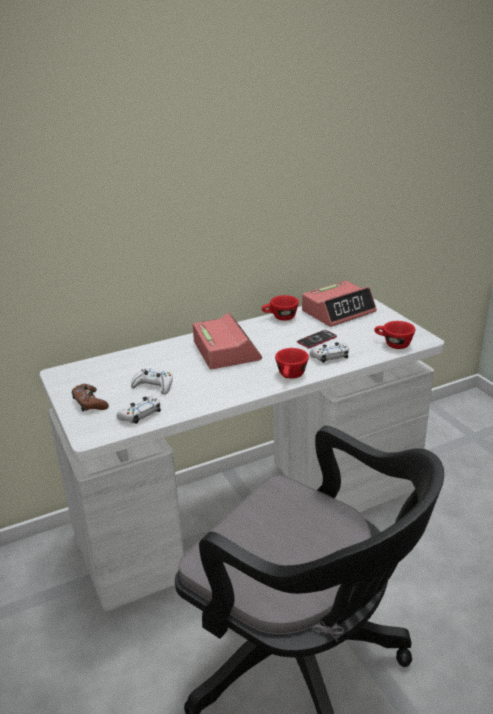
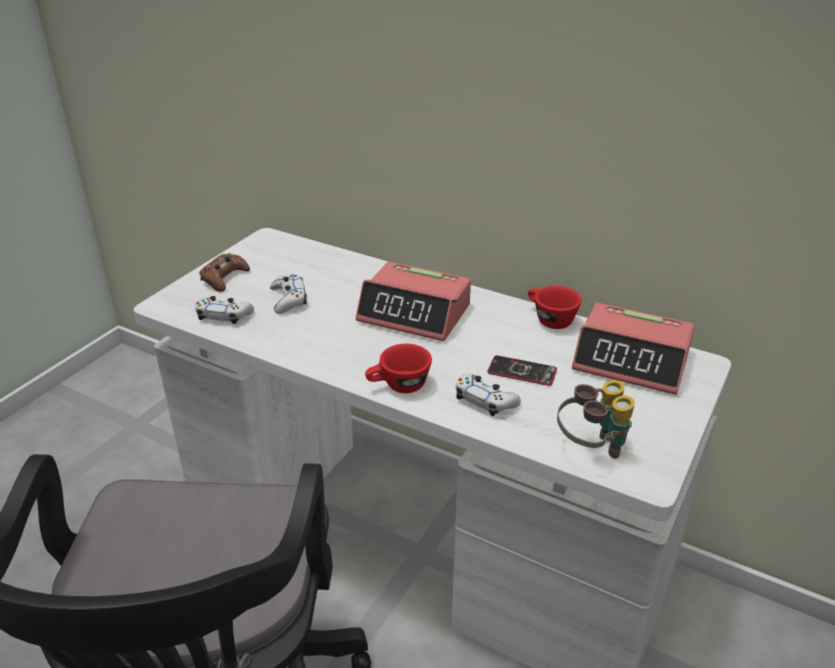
camera: 55 degrees right, 5 degrees up
alarm clock [193,313,262,369] -> alarm clock turned 75 degrees clockwise [356,262,471,341]
red cup [374,321,415,349] -> binoculars [557,380,635,459]

